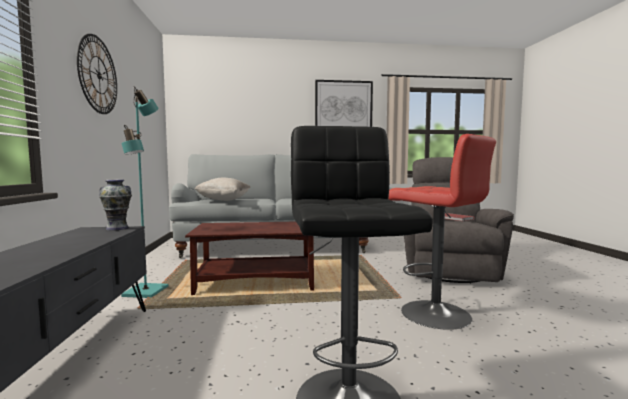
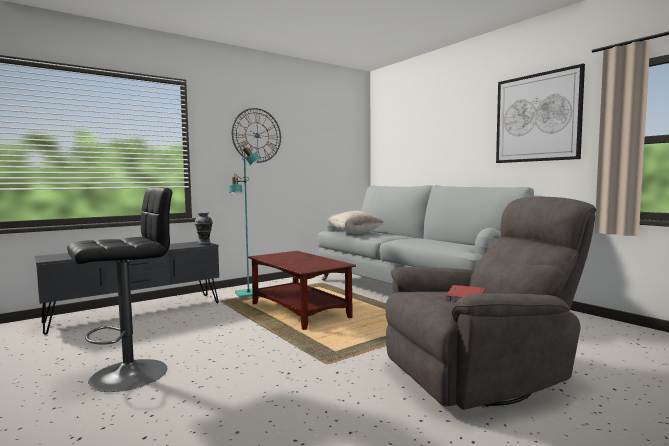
camera: 60 degrees right, 0 degrees up
red stool [389,134,496,330] -> none

